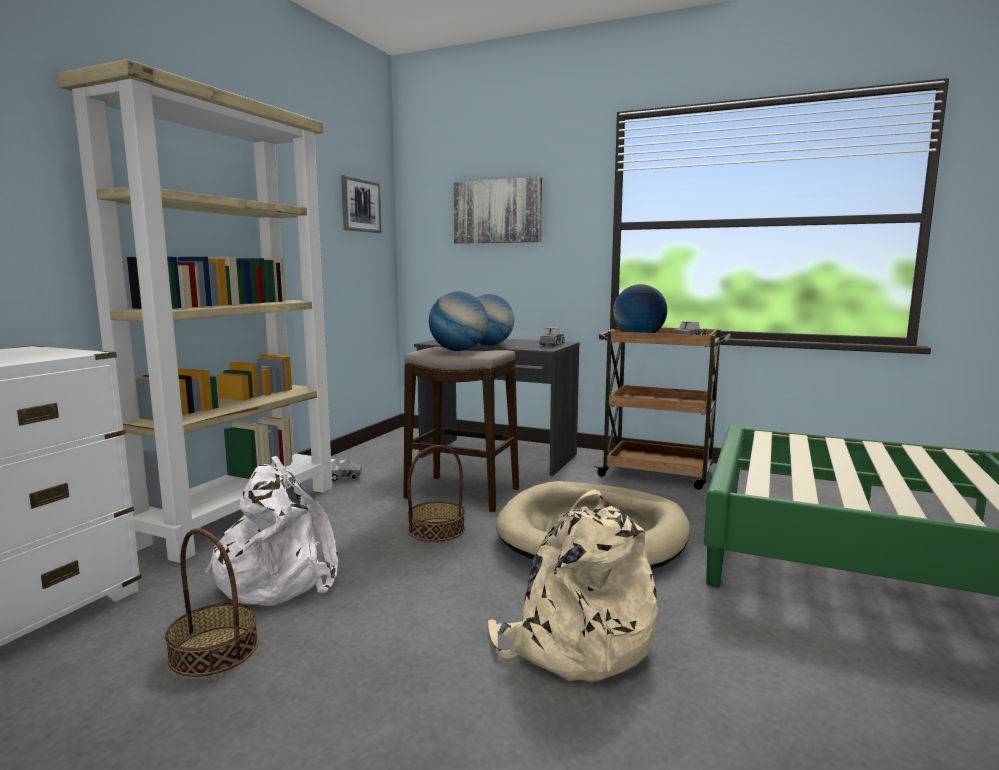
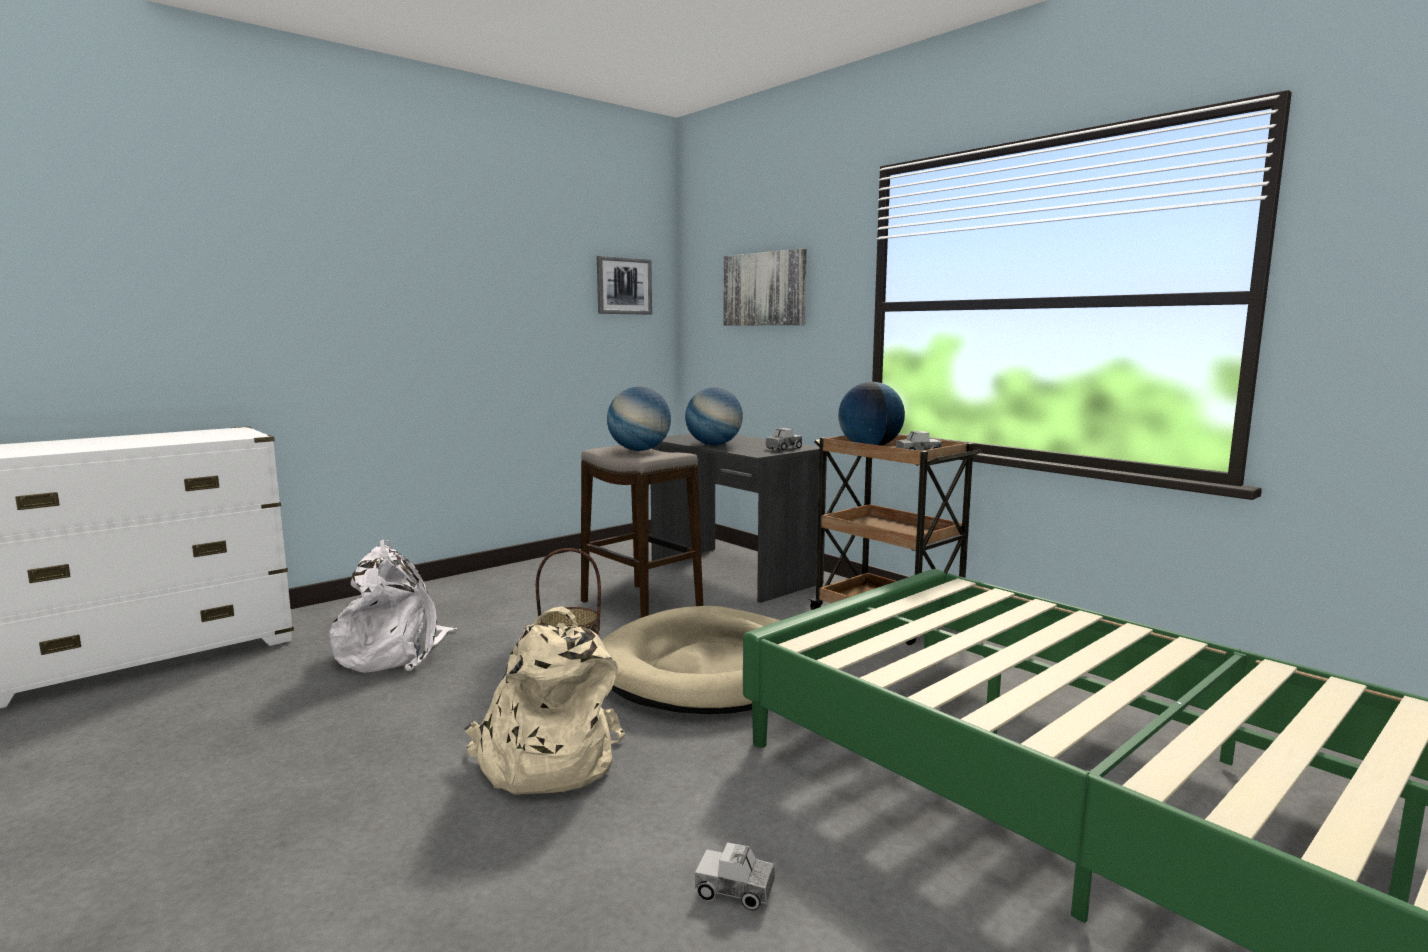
camera: 25 degrees right, 0 degrees up
beige bookcase [57,59,336,563] -> none
basket [165,529,258,677] -> none
toy truck [332,459,362,481] -> toy truck moved to [695,842,775,910]

